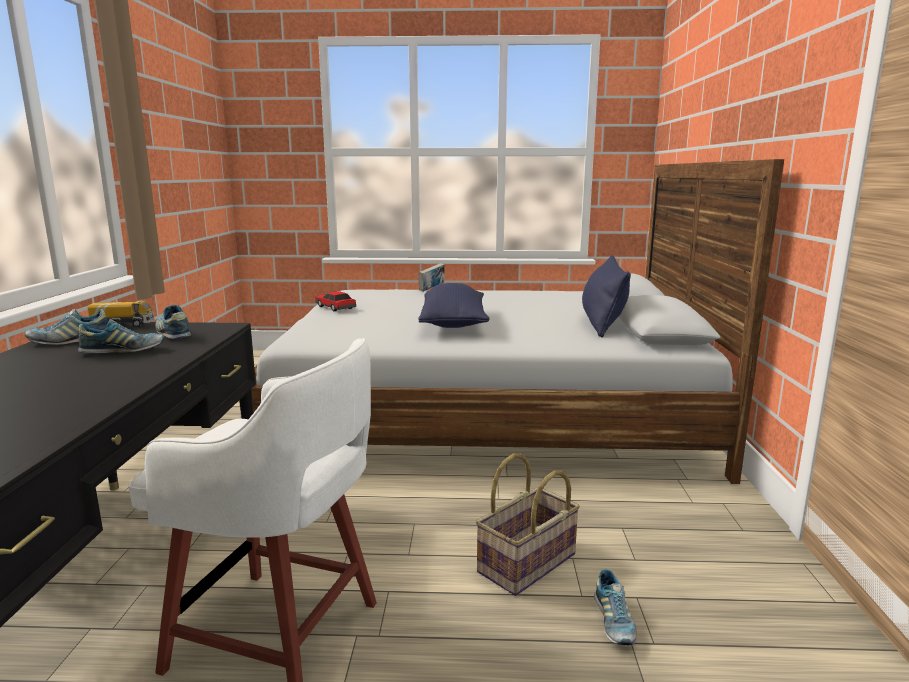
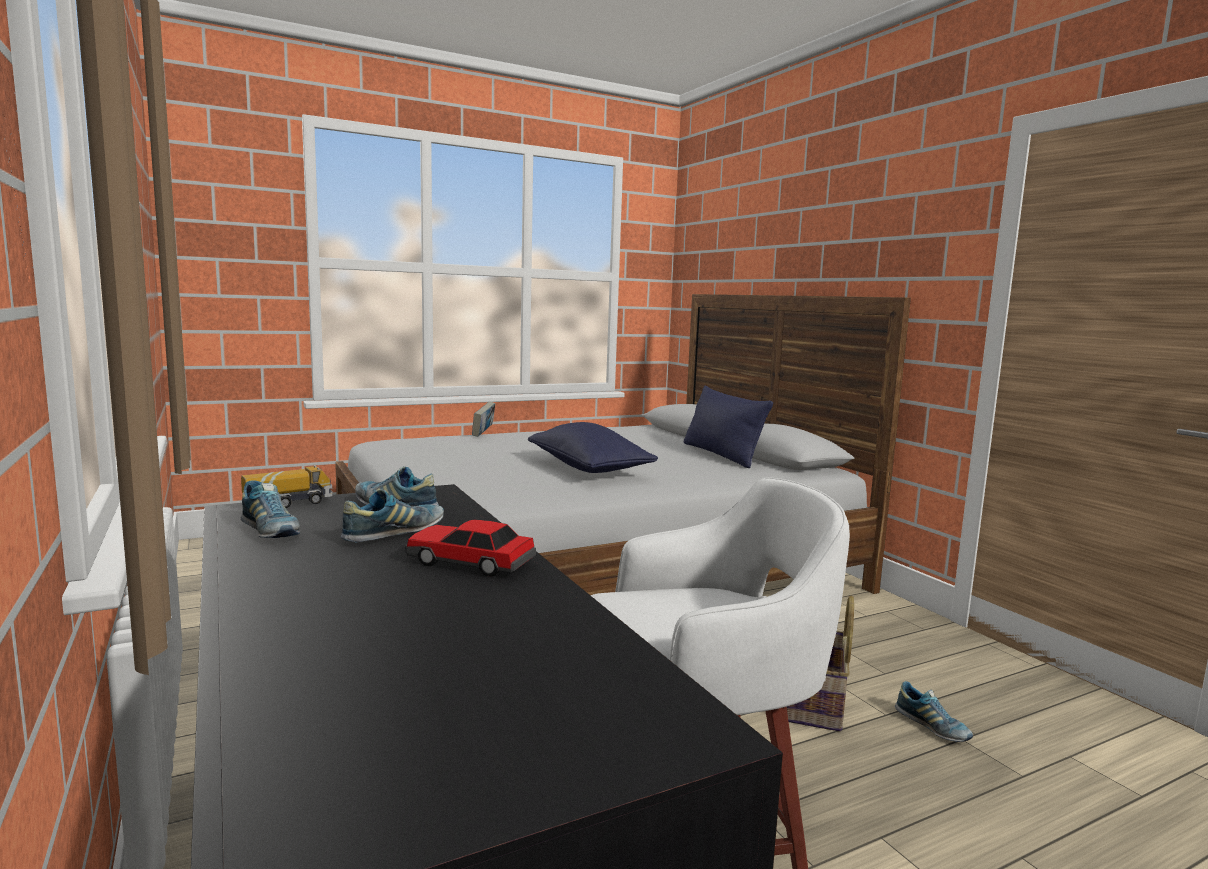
camera: 30 degrees left, 5 degrees down
shoe [24,309,108,345] -> shoe turned 75 degrees counterclockwise [241,480,300,538]
toy car [315,291,356,311] -> toy car moved to [405,519,536,577]

